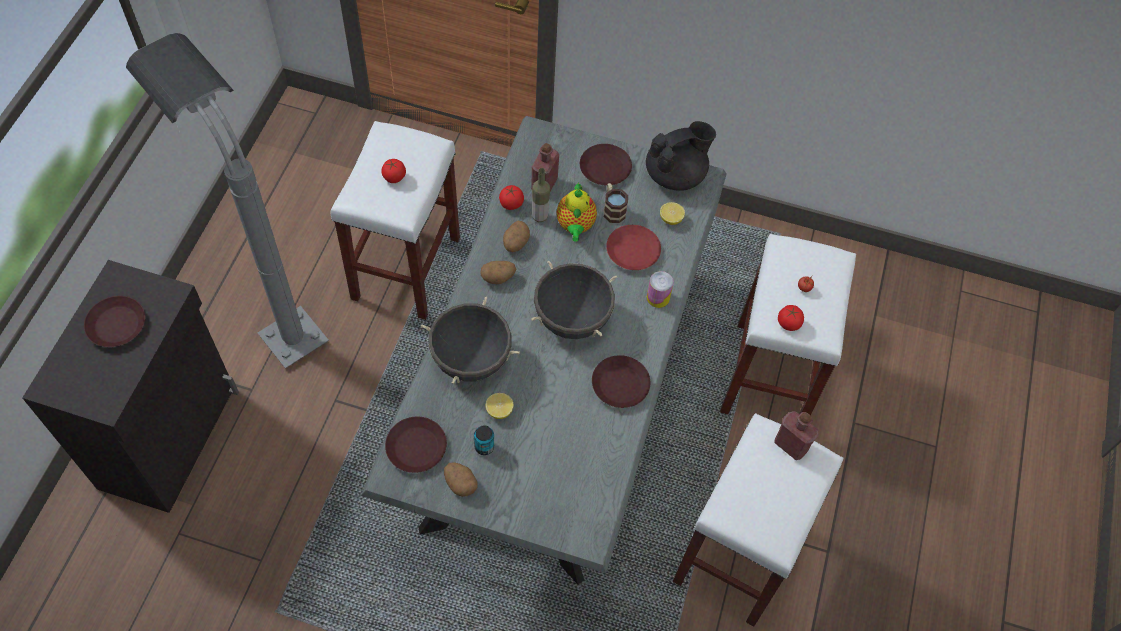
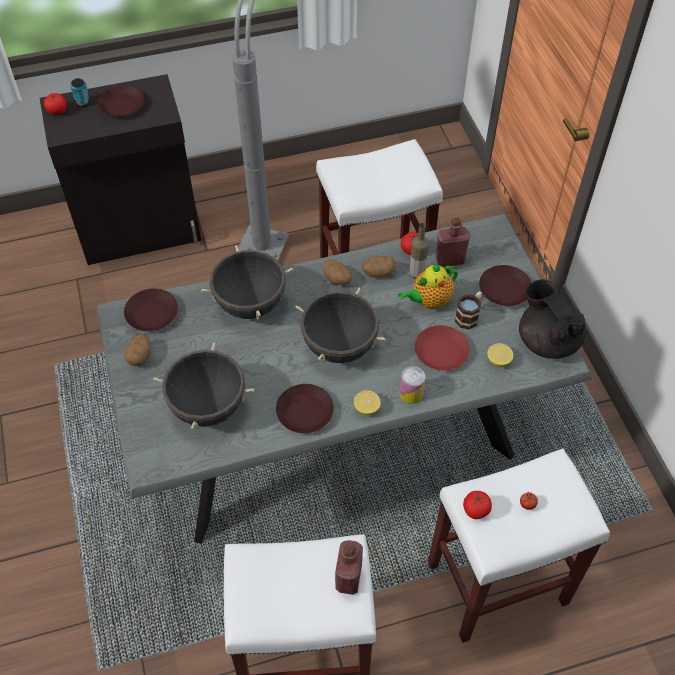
camera: 60 degrees right, 5 degrees down
tomato [381,159,406,183] -> tomato moved to [44,93,67,114]
can [474,425,494,455] -> can moved to [71,78,90,107]
lemon [486,393,514,419] -> lemon moved to [354,390,381,415]
black teapot [646,121,716,191] -> black teapot turned 150 degrees counterclockwise [519,279,586,359]
none -> black cooking pot [153,342,254,429]

